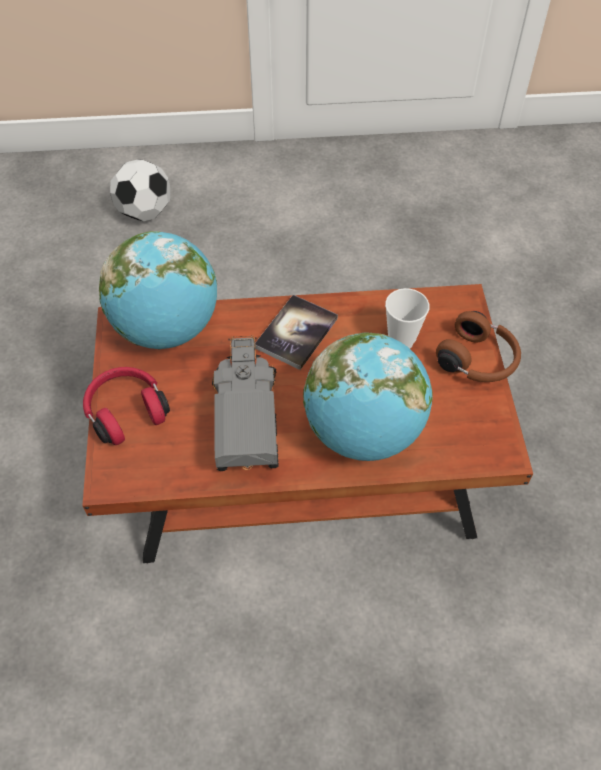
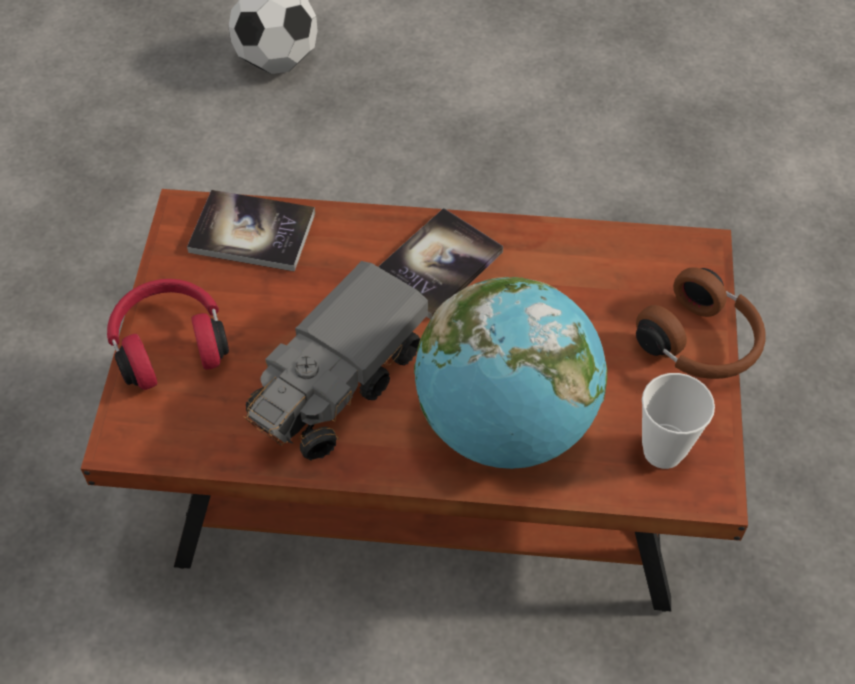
camera: 10 degrees right, 0 degrees up
globe [99,231,217,349] -> book [187,190,315,272]
toy truck [212,335,279,471] -> toy truck turned 150 degrees counterclockwise [243,261,428,461]
cup [385,288,429,349] -> cup moved to [642,373,715,469]

